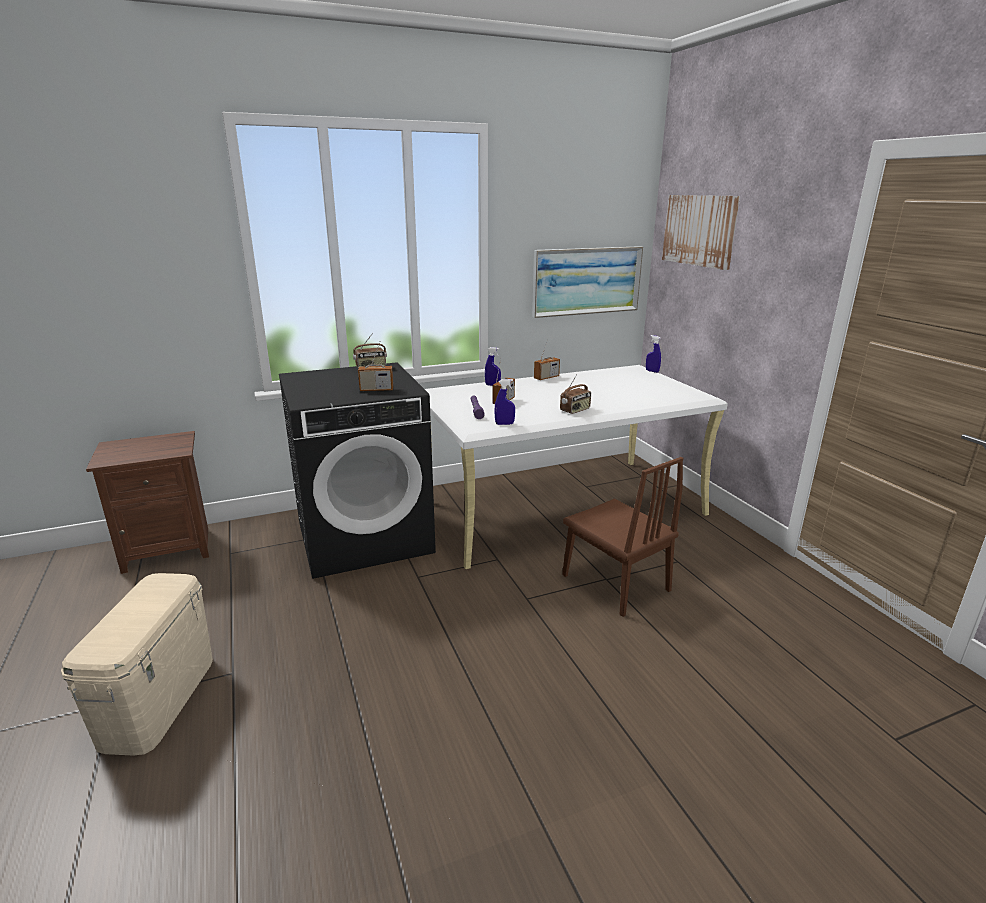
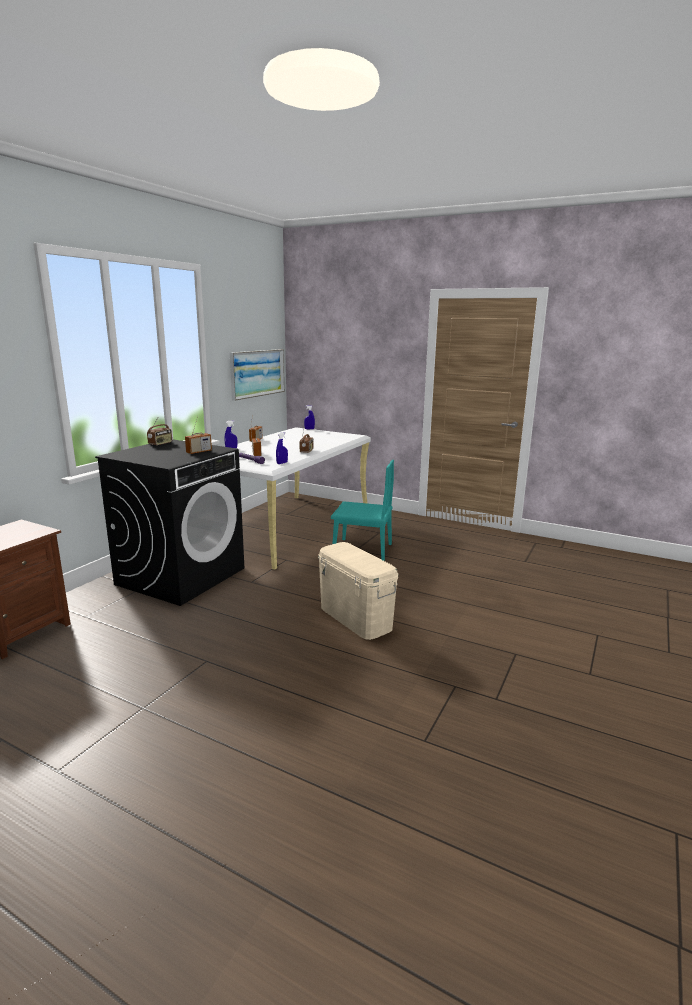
camera: 40 degrees left, 5 degrees down
beige storage box [61,573,213,756] -> beige storage box moved to [318,542,398,640]
brown chair [562,457,683,617] -> turquoise chair [331,460,394,561]
picture [662,195,740,270] -> none

